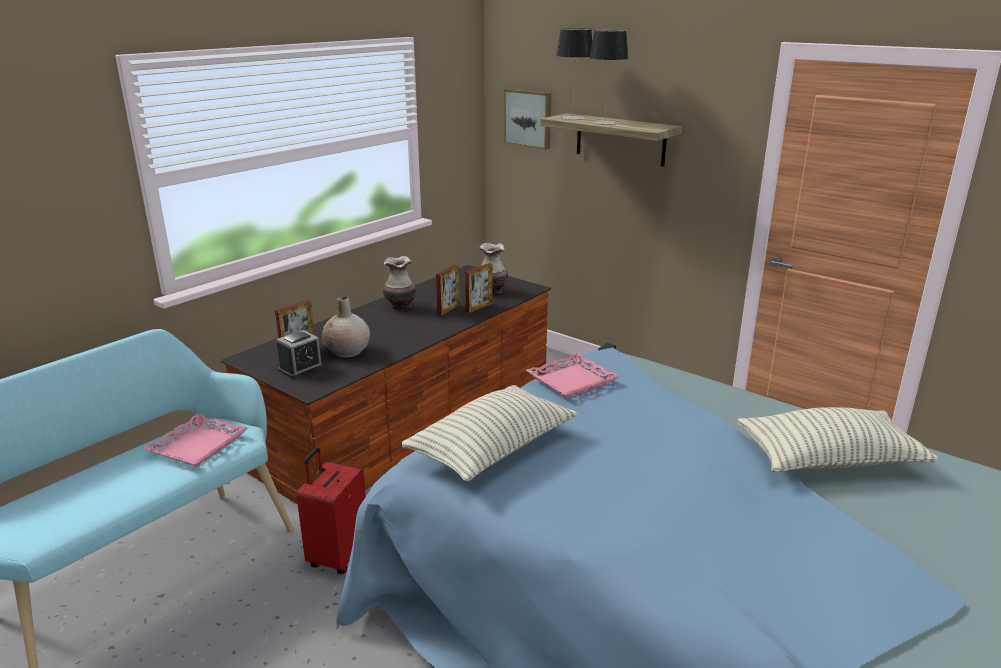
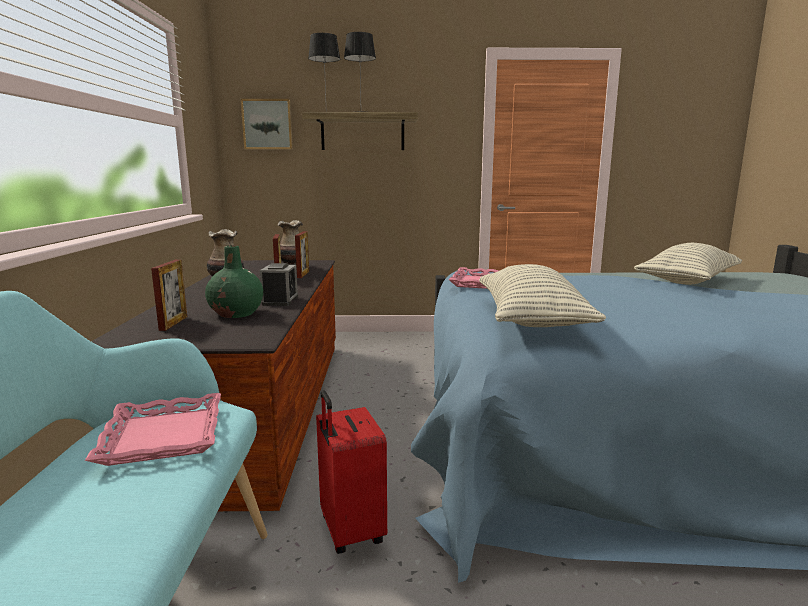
camera: 40 degrees left, 10 degrees down
alarm clock [277,330,324,379] -> alarm clock moved to [260,263,298,306]
beige vase [322,296,370,357] -> green vase [205,245,263,318]

